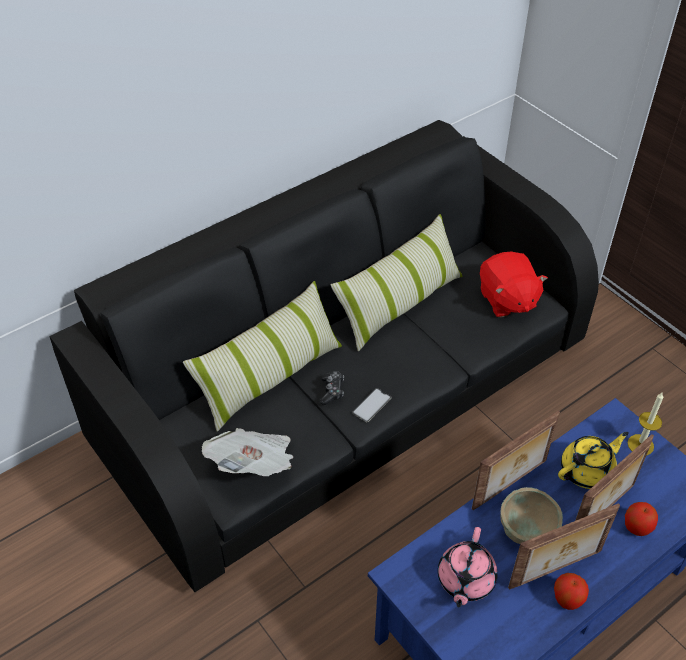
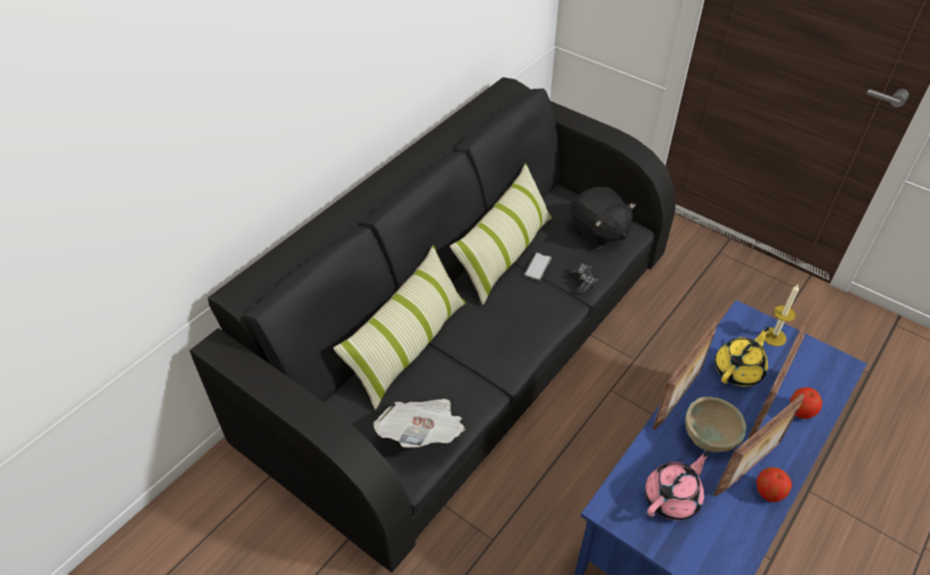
camera: 15 degrees left, 0 degrees up
game controller [320,371,344,405] -> game controller moved to [569,264,597,294]
phone [352,388,391,422] -> phone moved to [524,252,552,280]
pink teapot [438,527,498,608] -> pink teapot turned 135 degrees counterclockwise [645,451,710,520]
red plush toy [480,252,548,317] -> black plush toy [571,187,636,249]

